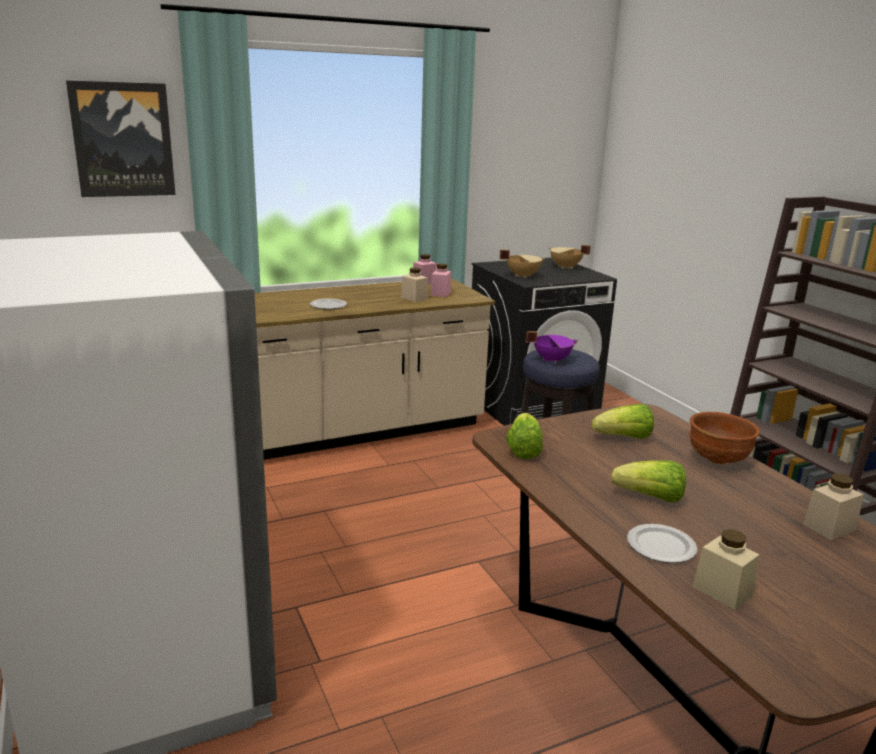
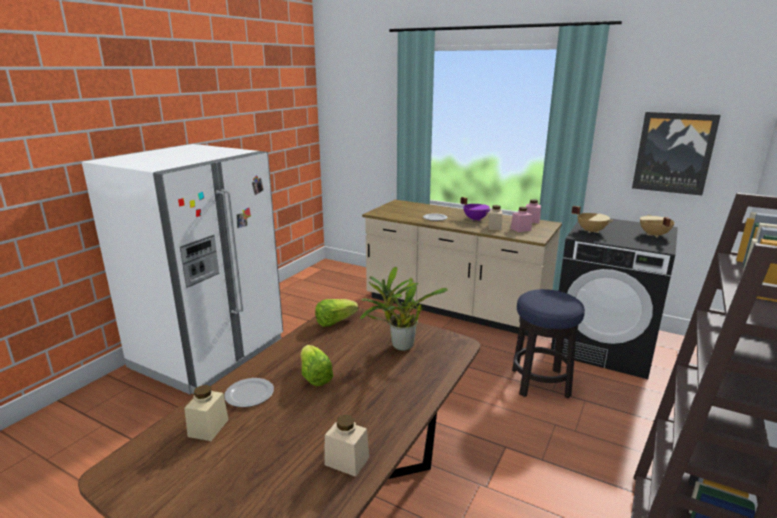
camera: 55 degrees right, 0 degrees up
picture [66,80,176,197] -> picture moved to [632,112,721,196]
purple cooking pot [526,331,579,363] -> purple cooking pot moved to [460,197,491,221]
lettuce [592,404,654,439] -> potted plant [360,267,448,351]
brown bowl [690,412,760,464] -> none

